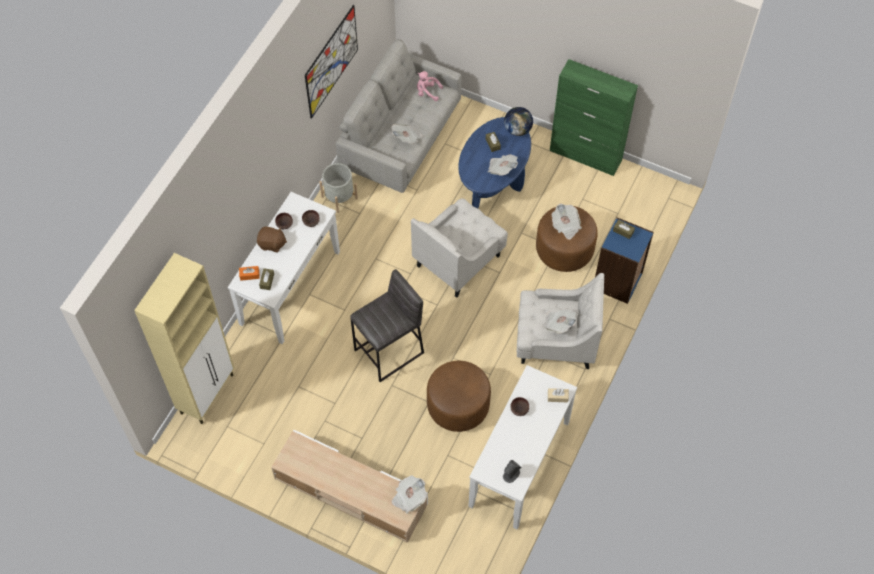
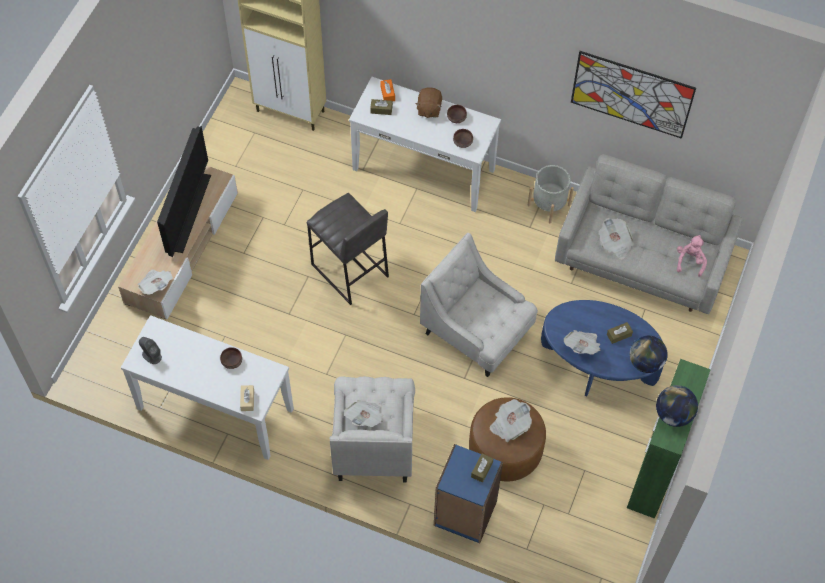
camera: 85 degrees right, 0 degrees up
brown ottoman [427,361,491,432] -> none
none -> television [157,126,211,258]
none -> globe [656,385,698,427]

